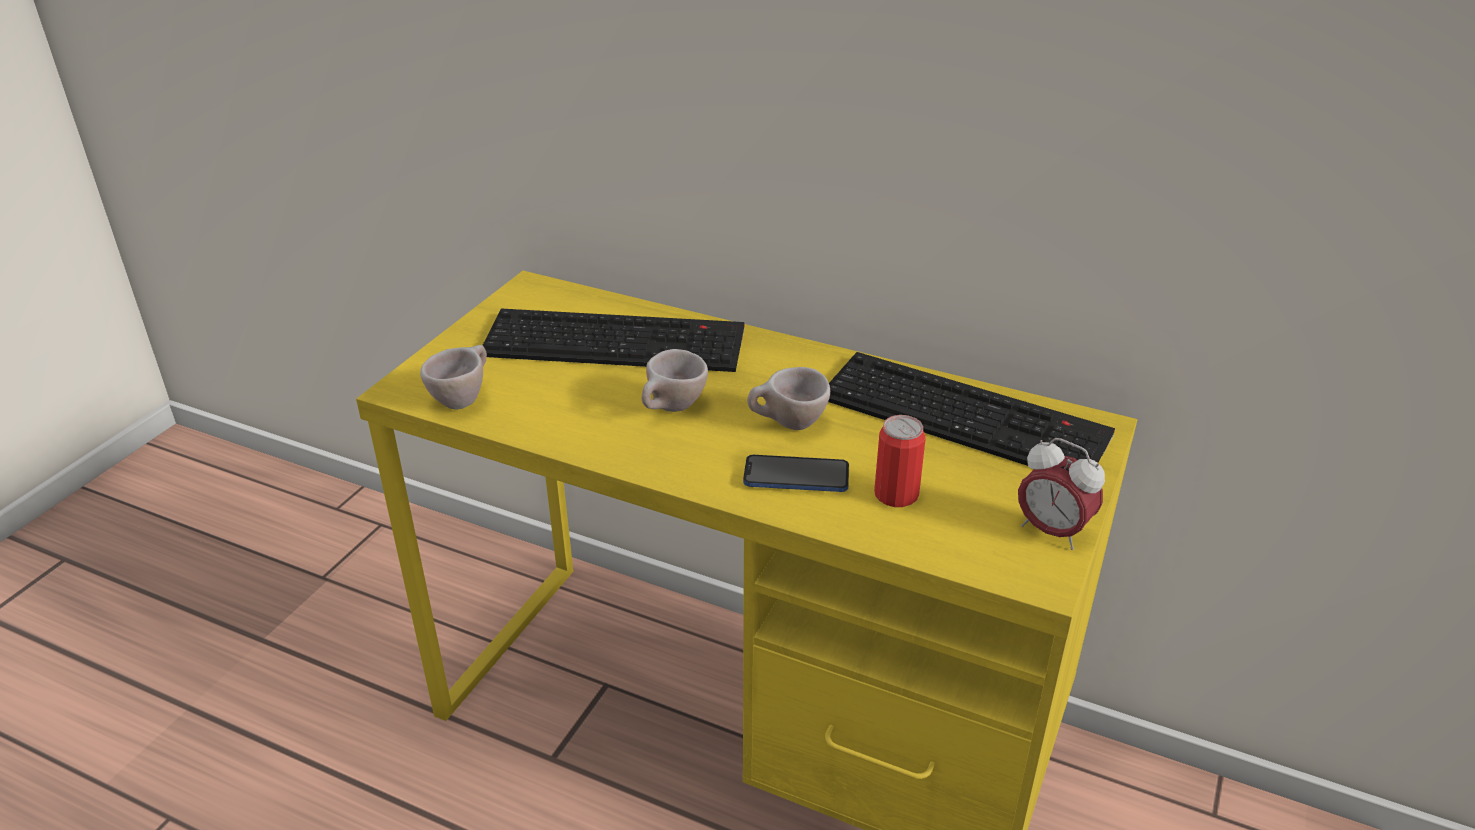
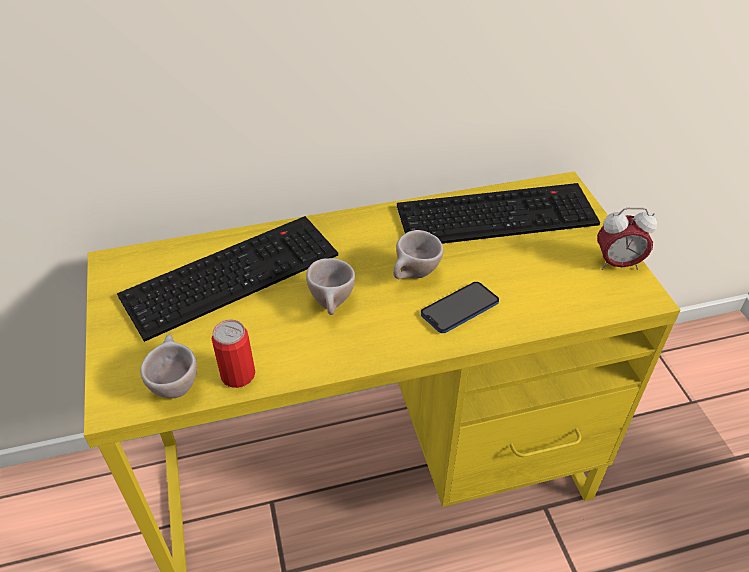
camera: 40 degrees left, 10 degrees up
can [874,415,926,507] -> can moved to [212,320,255,388]

